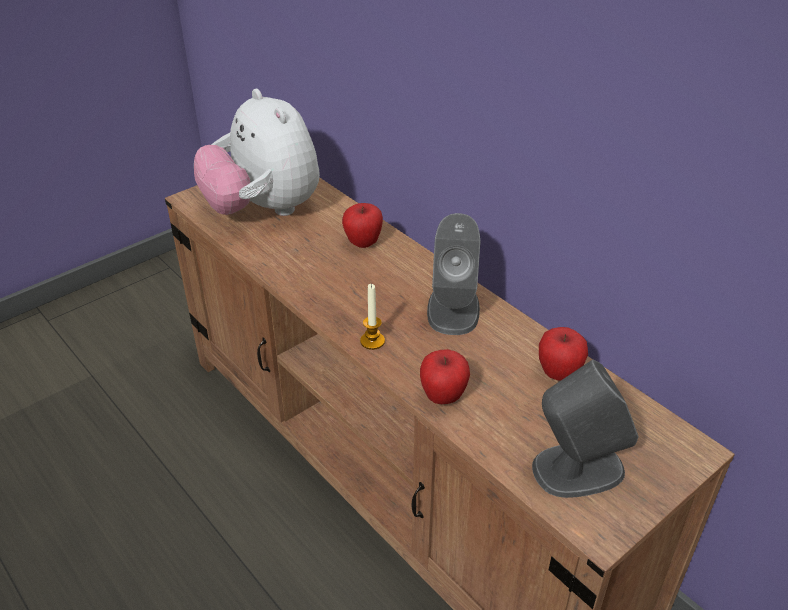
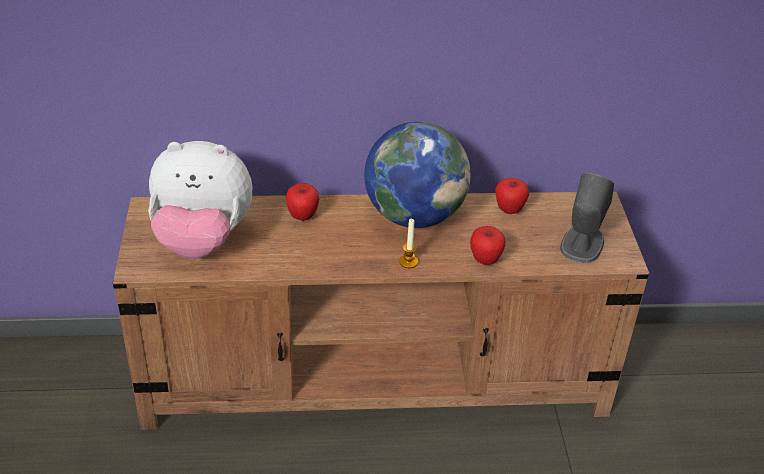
camera: 55 degrees left, 0 degrees up
grey speaker [427,213,481,335] -> globe [364,122,471,228]

